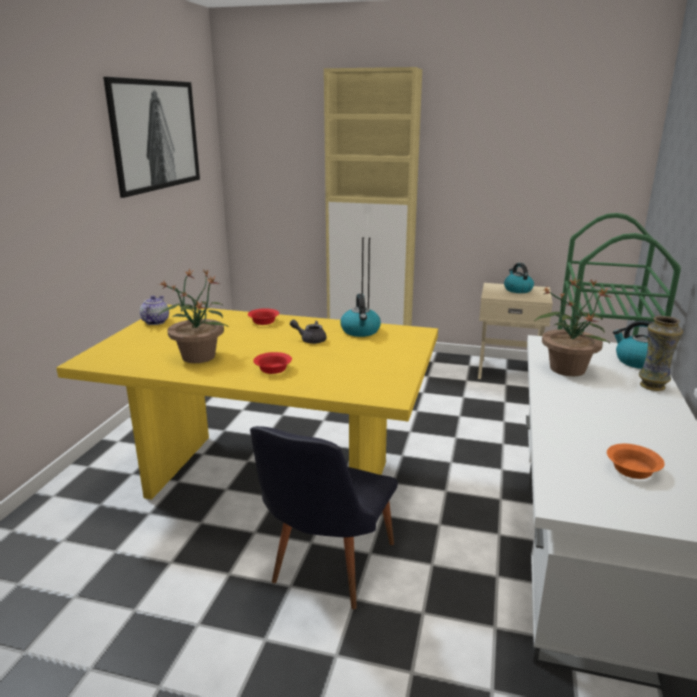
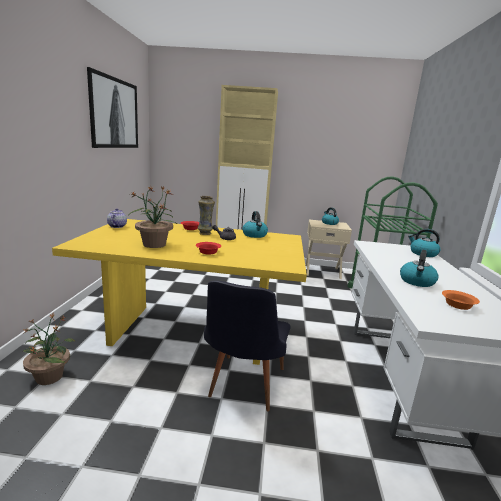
camera: 10 degrees left, 5 degrees down
potted plant [534,278,611,376] -> potted plant moved to [23,314,75,385]
vase [639,316,683,391] -> vase moved to [198,196,215,235]
none -> kettle [400,250,439,287]

